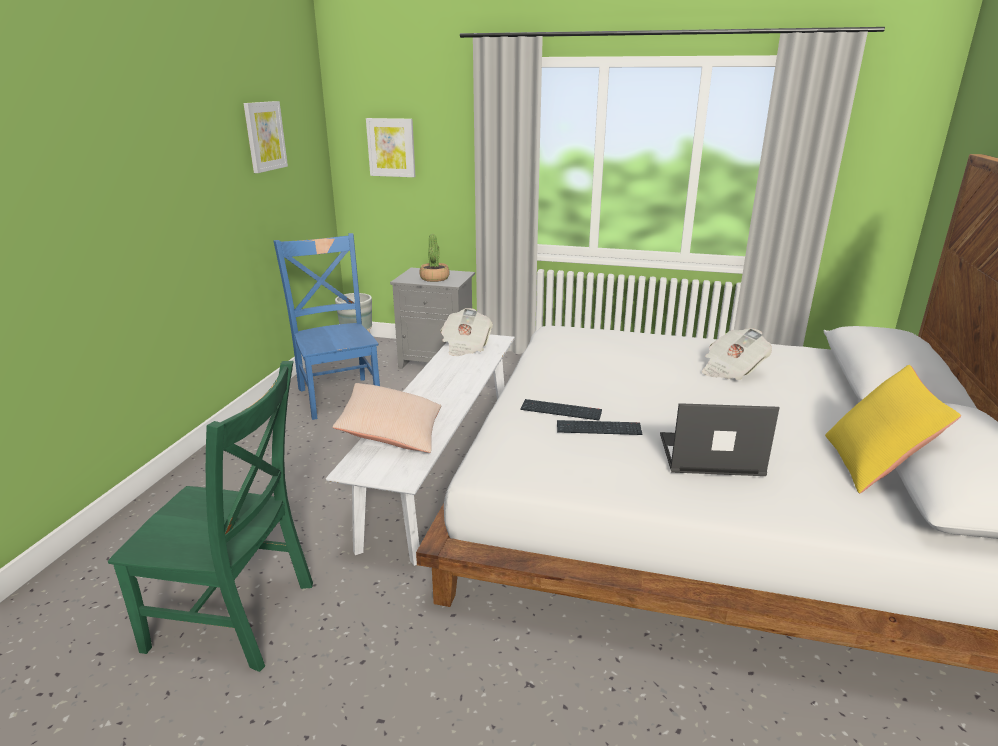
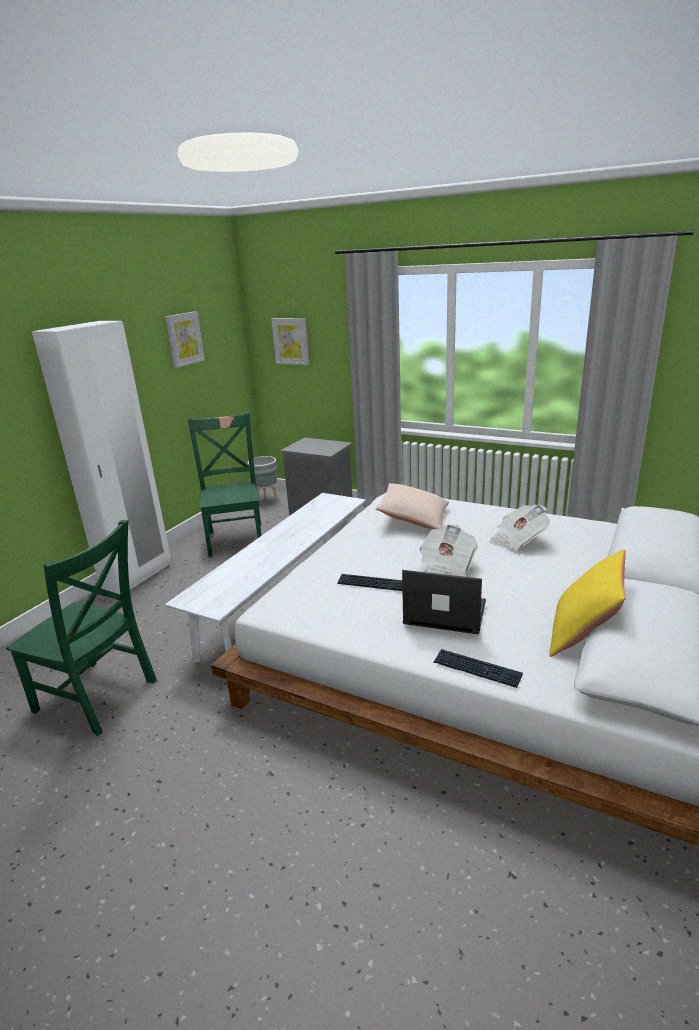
camera: 15 degrees right, 0 degrees up
blue chair [274,233,380,420] -> green chair [188,412,262,557]
beige pillow [333,383,441,453] -> beige pillow moved to [376,483,449,529]
potted plant [420,234,449,282] -> none
newspaper [441,308,493,356] -> newspaper moved to [420,524,478,577]
keyboard [520,399,602,420] -> keyboard moved to [434,649,523,688]
none -> white wardrobe [32,321,171,594]

